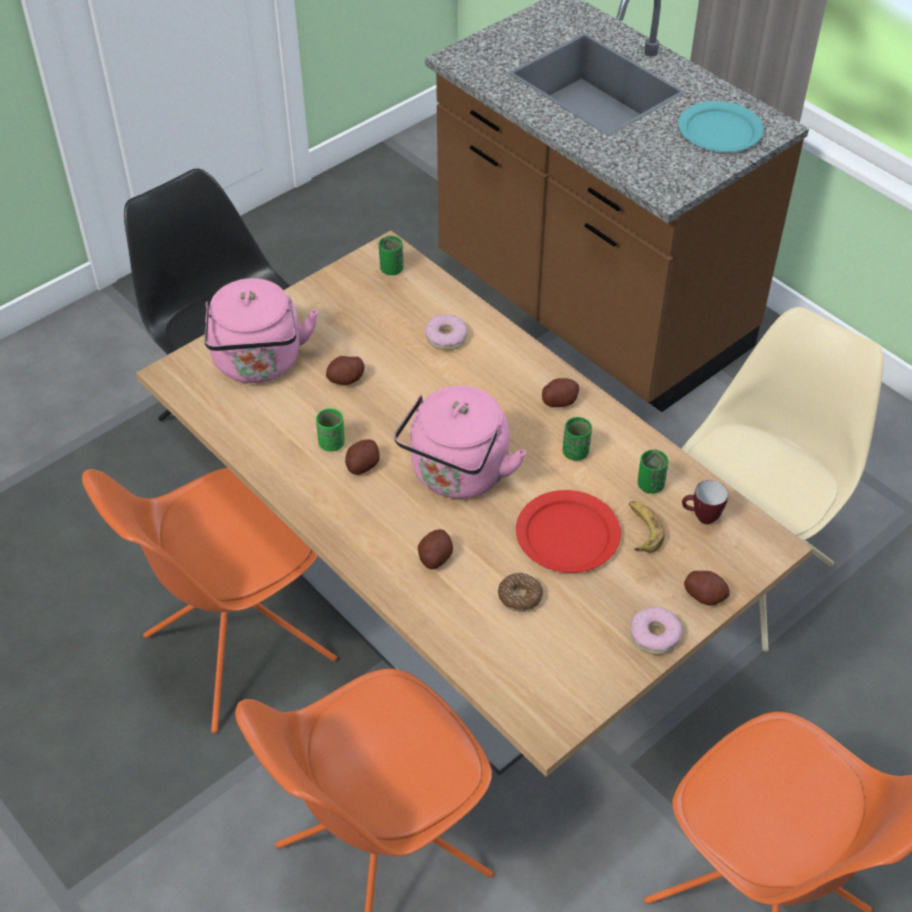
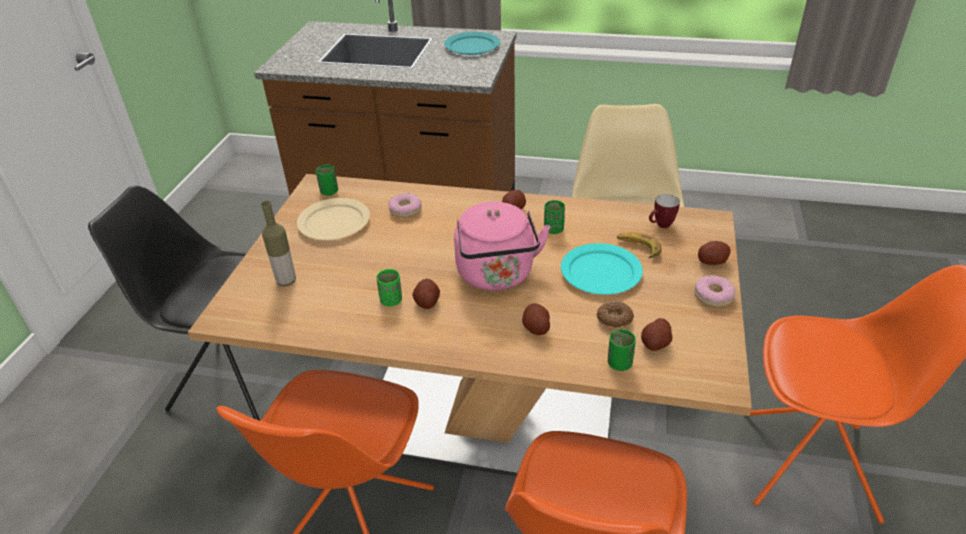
camera: 35 degrees left, 10 degrees down
pink kettle [204,278,318,383] -> bottle [261,201,296,286]
potato [326,356,364,385] -> potato moved to [641,318,672,351]
red plate [516,490,621,573] -> turquoise plate [561,243,643,295]
green cup [638,450,669,494] -> green cup moved to [608,329,636,371]
none -> beige plate [297,198,370,240]

